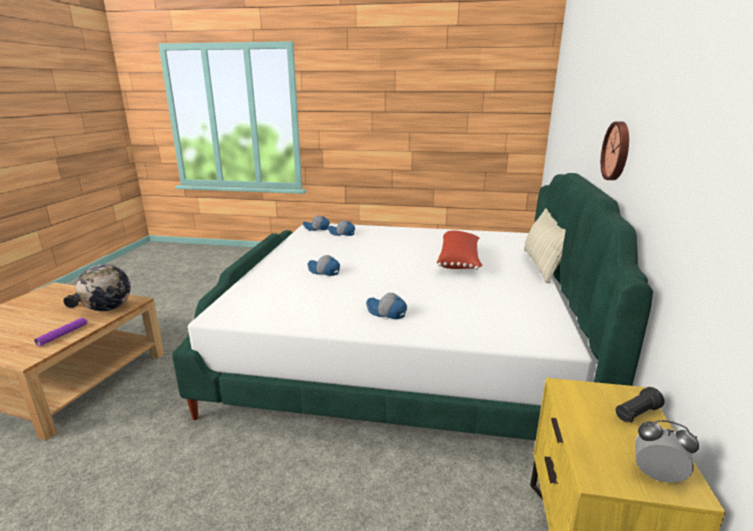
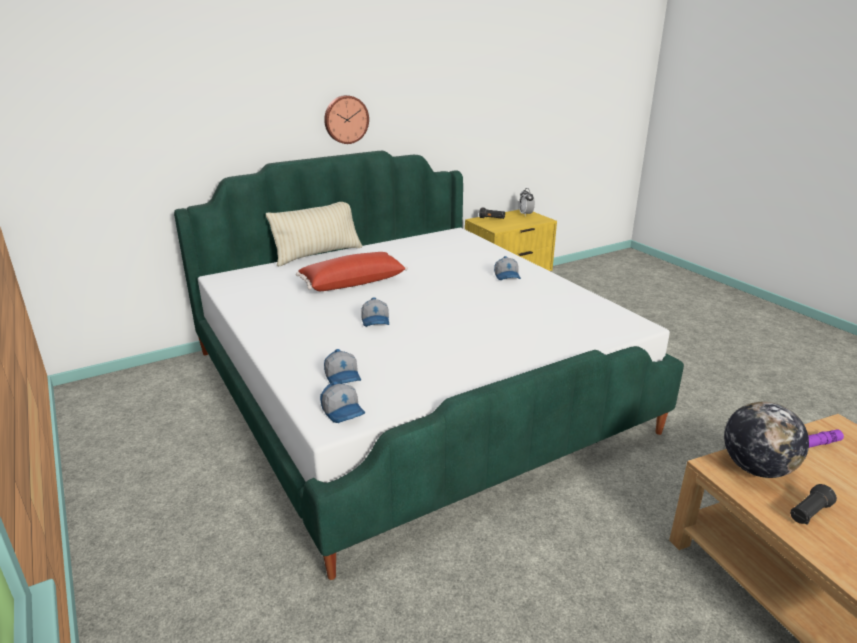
camera: 130 degrees left, 5 degrees up
cap [307,255,340,276] -> cap moved to [361,297,389,327]

